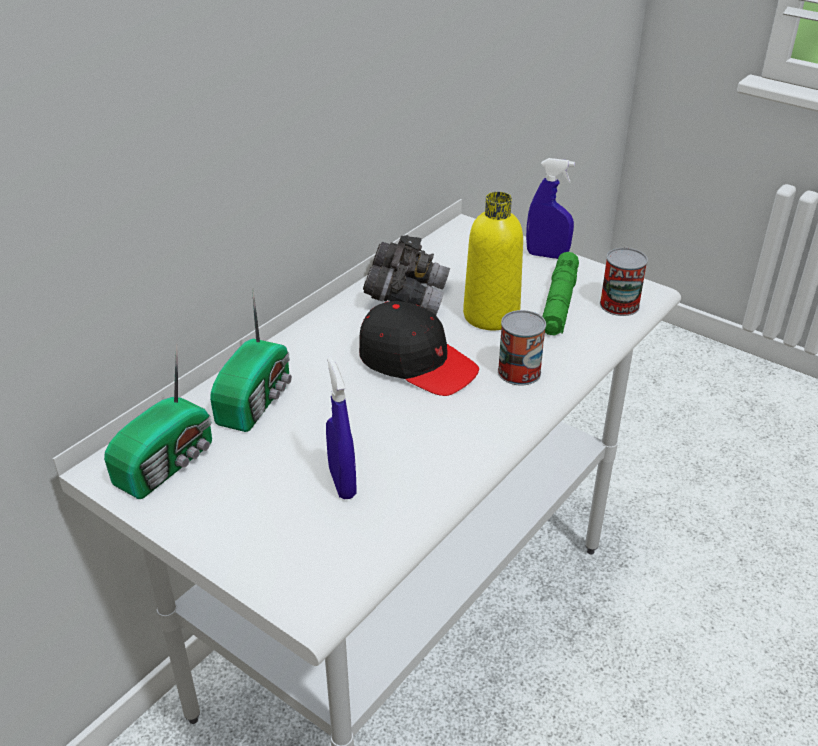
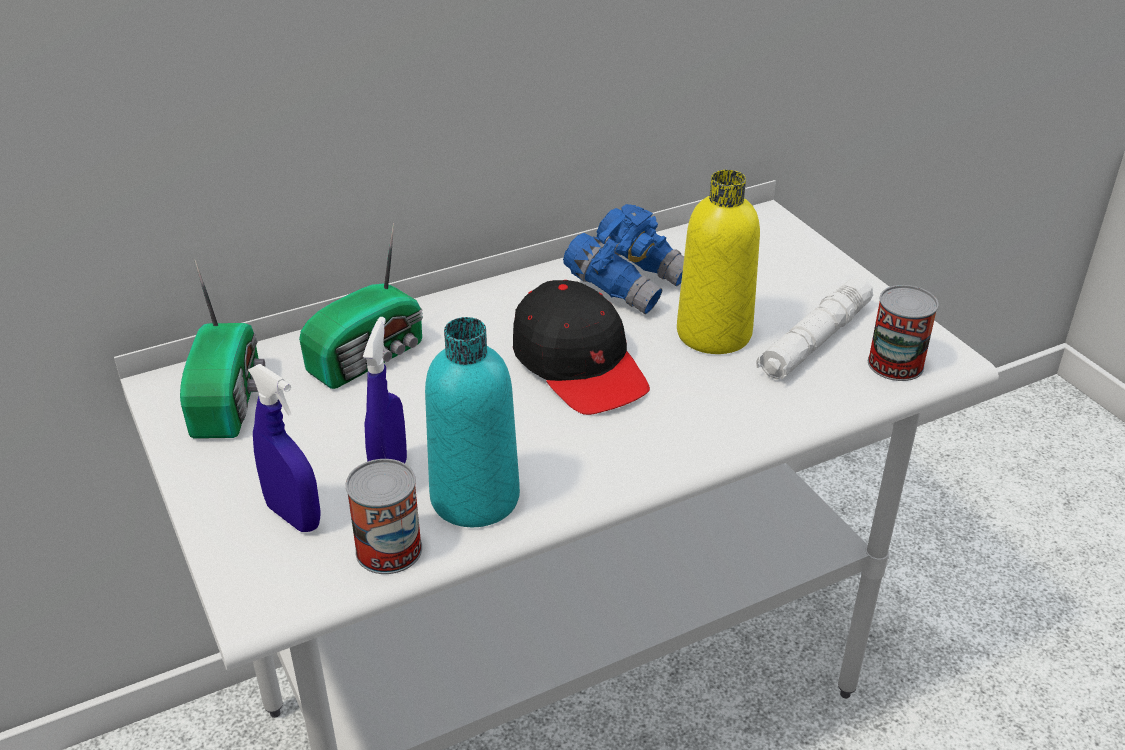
camera: 25 degrees right, 0 degrees up
radio [104,344,212,499] -> radio turned 60 degrees counterclockwise [180,259,265,439]
grey binoculars [363,235,450,314] -> blue binoculars [563,204,684,314]
can [498,310,546,385] -> can moved to [346,459,422,574]
blue spray bottle [526,158,575,259] -> blue spray bottle moved to [248,364,320,532]
green flashlight [542,252,579,336] -> white flashlight [756,277,873,379]
none -> turquoise bottle [425,317,520,527]

